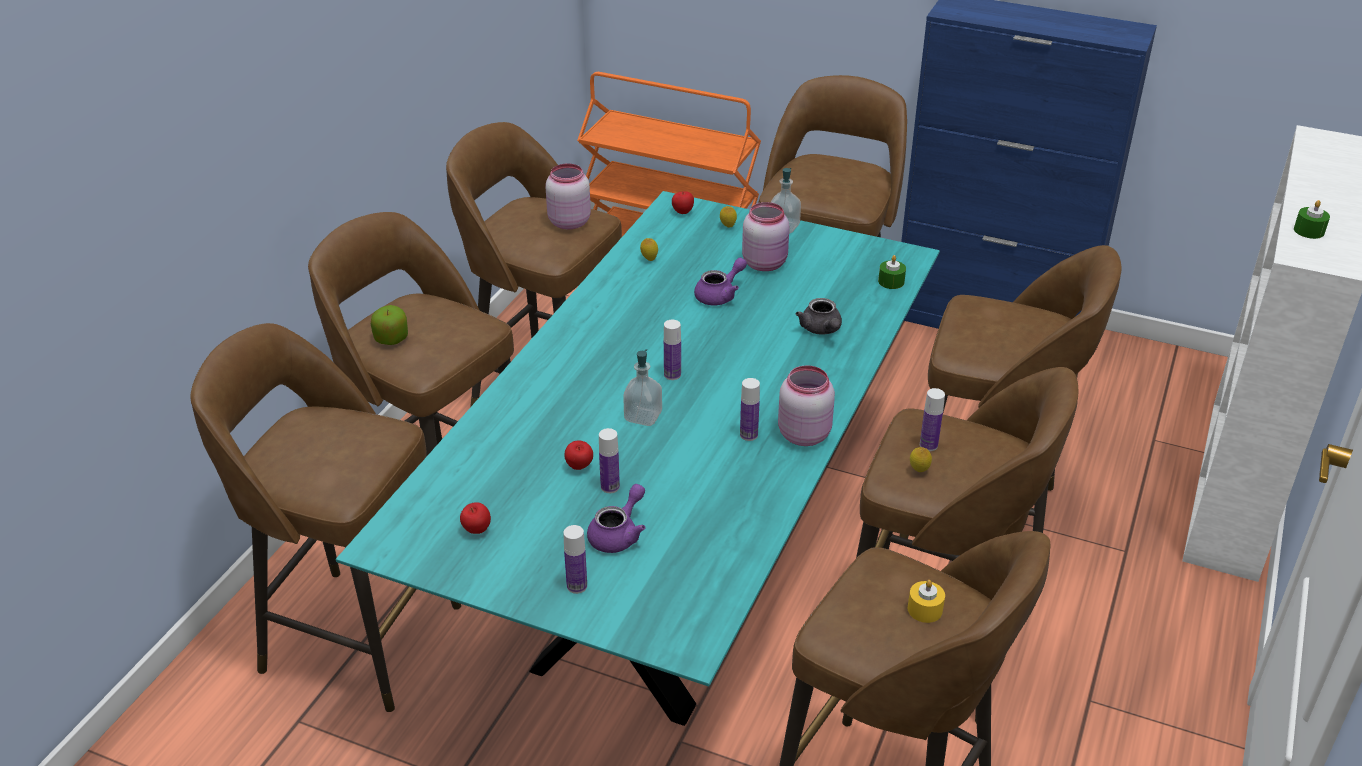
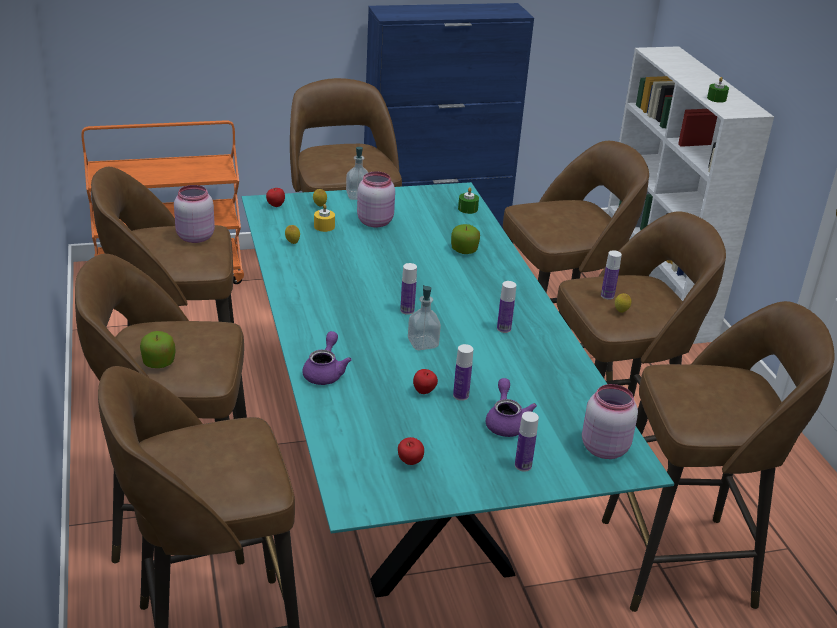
camera: 40 degrees left, 5 degrees down
purple teapot [694,258,747,305] -> purple teapot moved to [302,331,352,385]
pink jar [778,365,835,446] -> pink jar moved to [582,384,638,459]
grey teapot [796,298,842,334] -> apple [451,224,480,254]
yellow candle [908,580,945,623] -> yellow candle moved to [314,204,335,232]

